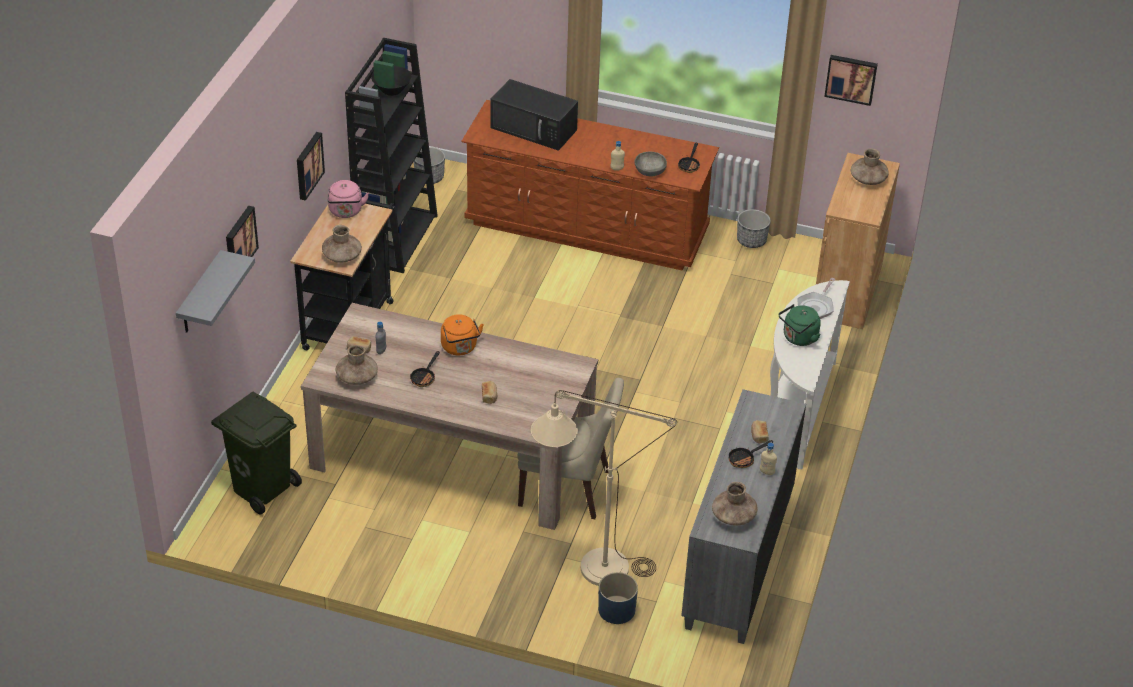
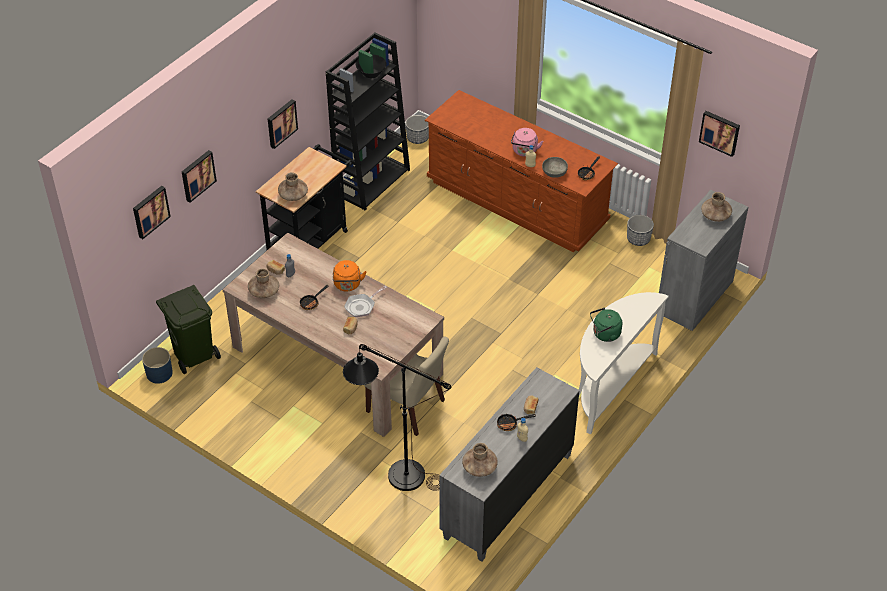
camera: 20 degrees right, 5 degrees up
grey shelf [176,250,255,333] -> picture [133,186,171,239]
pink kettle [328,180,369,218] -> pink kettle moved to [511,128,543,157]
black microwave [490,79,578,151] -> none
beige floor lamp [531,390,677,586] -> black floor lamp [343,344,451,491]
blue planter [598,572,638,624] -> blue planter moved to [142,347,173,384]
frying pan [797,278,835,319] -> frying pan moved to [344,285,387,317]
brown cabinet [816,153,900,329] -> grey cabinet [659,190,748,331]

